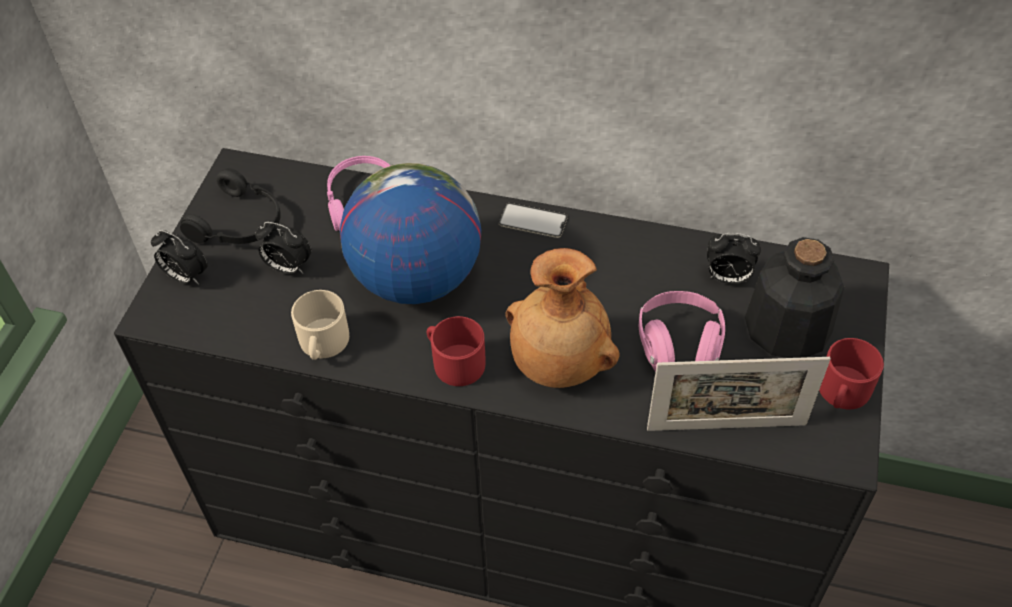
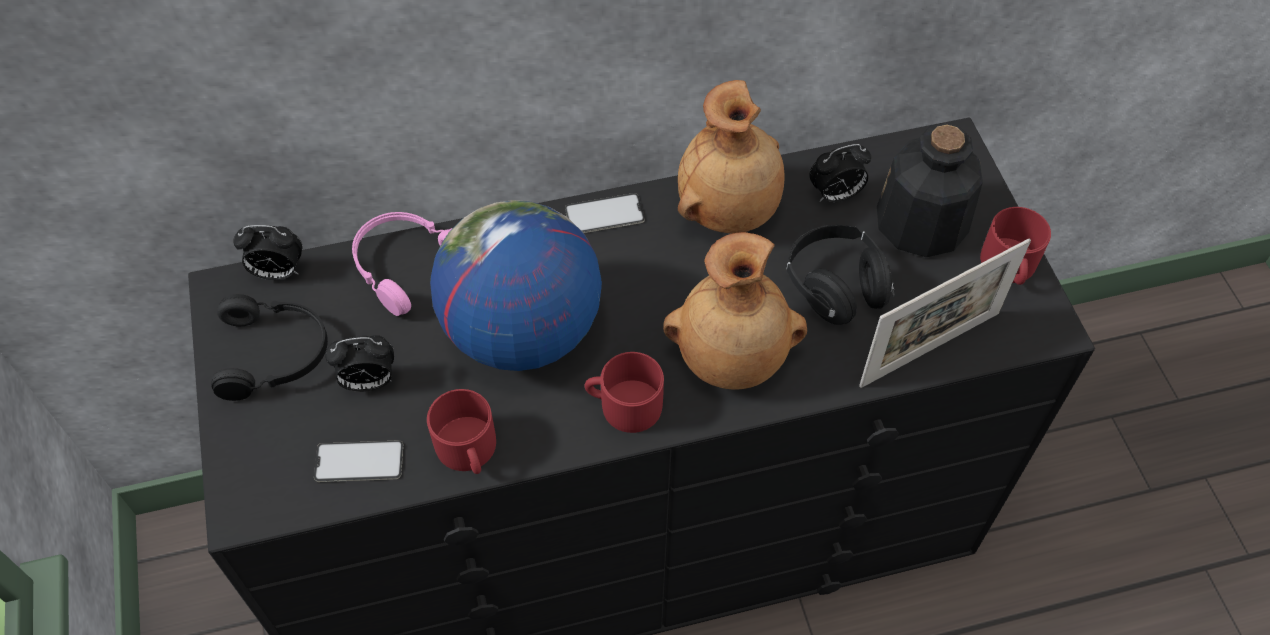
camera: 30 degrees left, 5 degrees up
alarm clock [151,230,208,285] -> alarm clock moved to [233,225,302,280]
beige mug [291,290,349,360] -> red mug [427,389,496,474]
pink headphones [639,291,725,372] -> black headphones [787,225,895,325]
none -> phone [314,440,403,482]
none -> brown vase [678,80,784,233]

